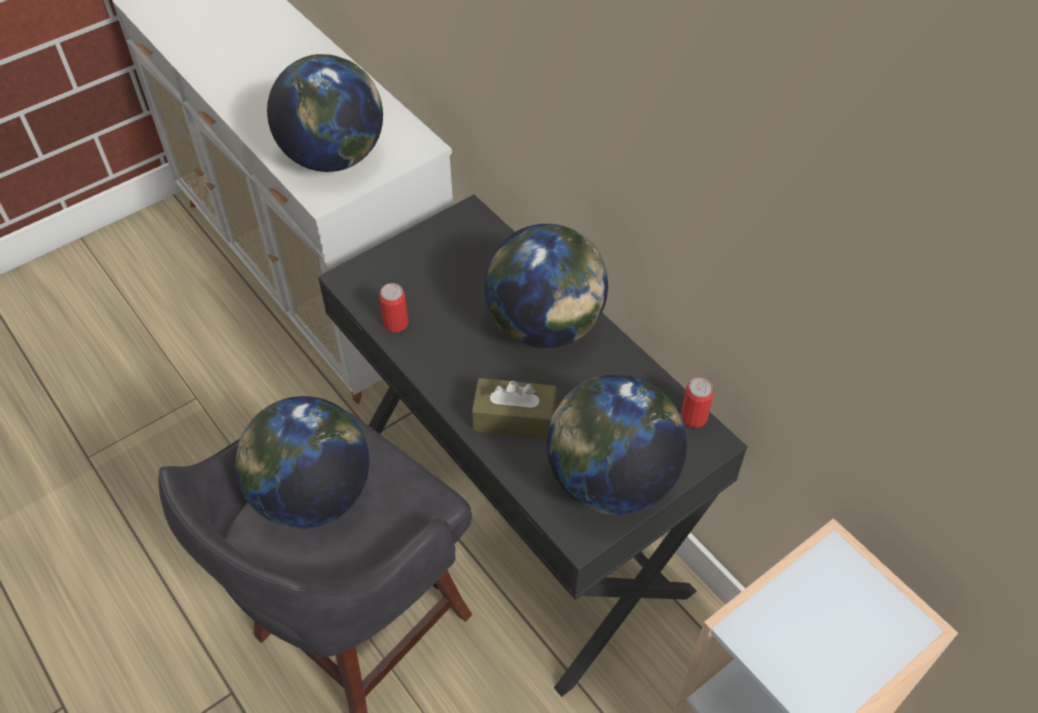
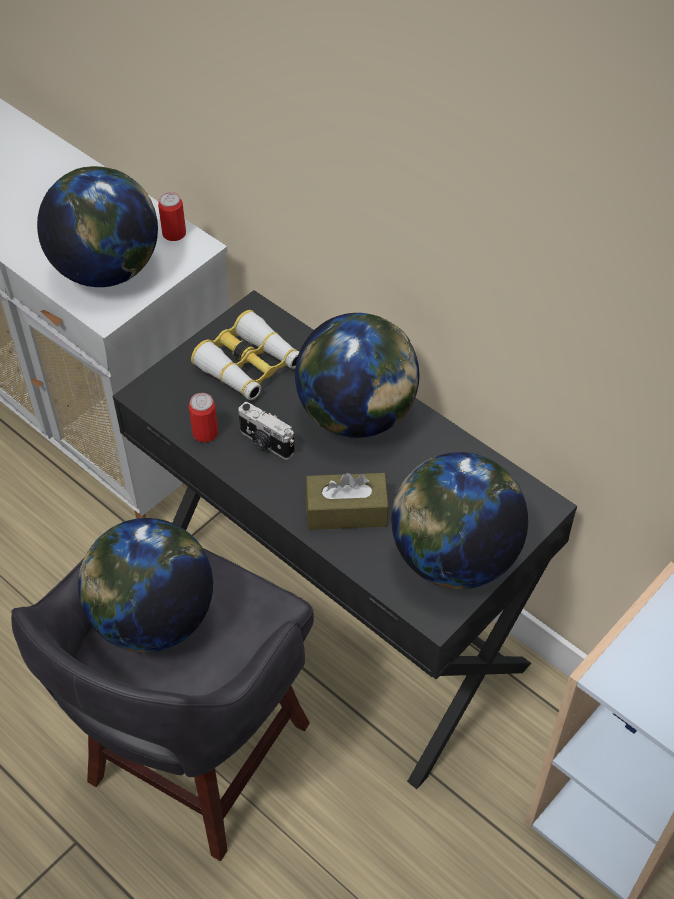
camera: 10 degrees left, 0 degrees up
can [681,377,714,428] -> can moved to [158,192,186,241]
none -> binoculars [191,310,299,400]
none -> camera [238,402,295,460]

